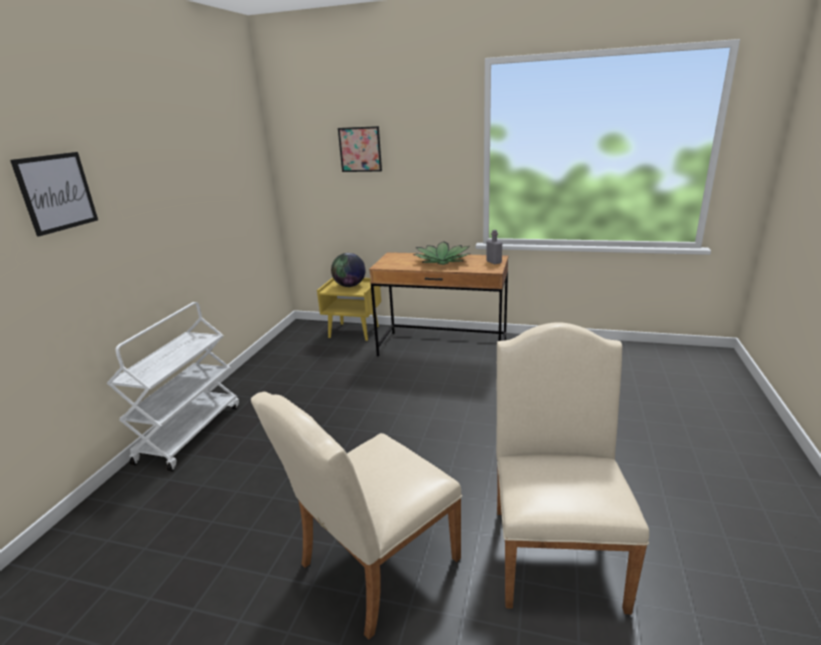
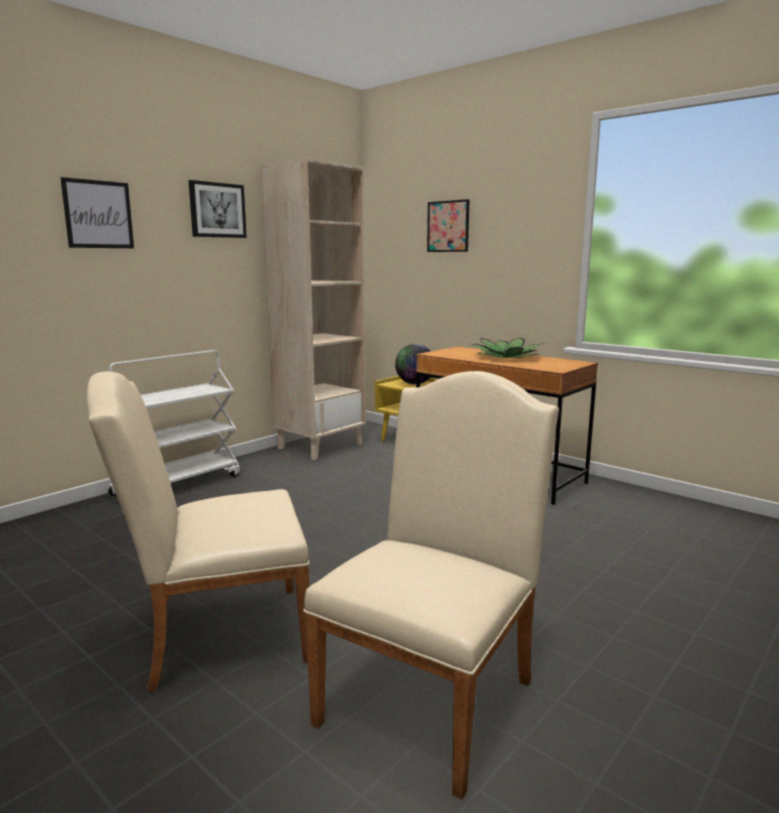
camera: 25 degrees right, 10 degrees down
grey bottle [487,230,502,264] -> none
none -> picture [188,180,247,238]
none -> beige bookcase [261,158,366,460]

